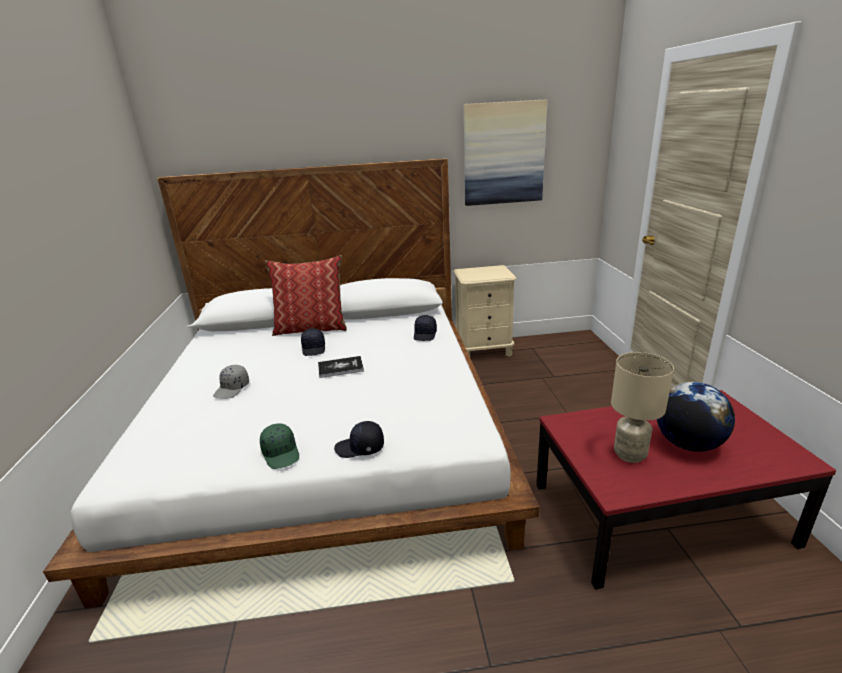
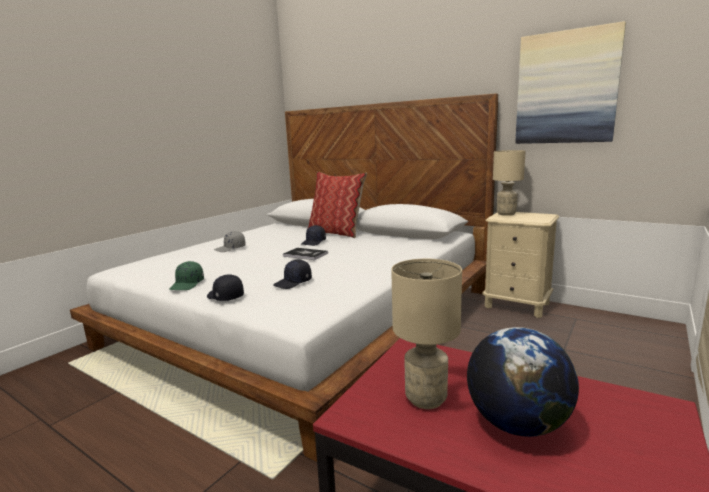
camera: 40 degrees right, 10 degrees down
black cap [414,315,437,341] -> black cap moved to [273,260,312,289]
none -> beige table lamp [493,150,526,216]

